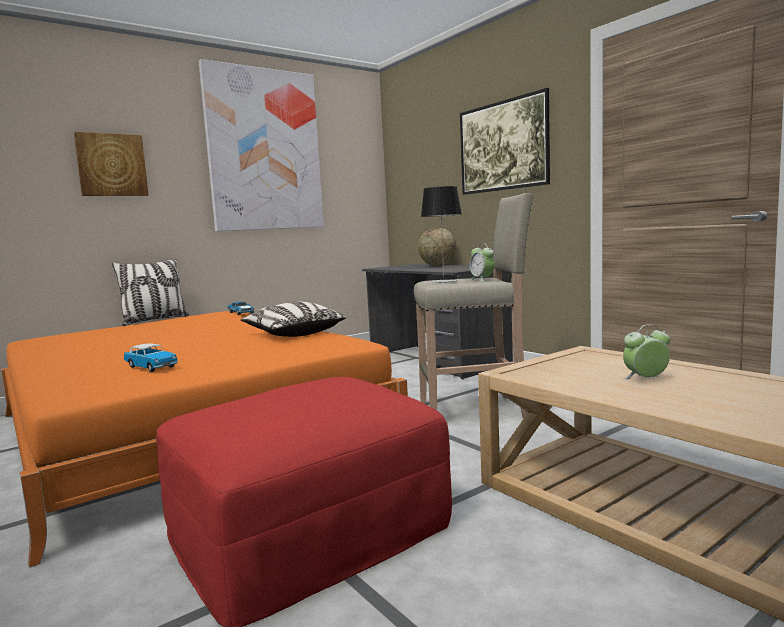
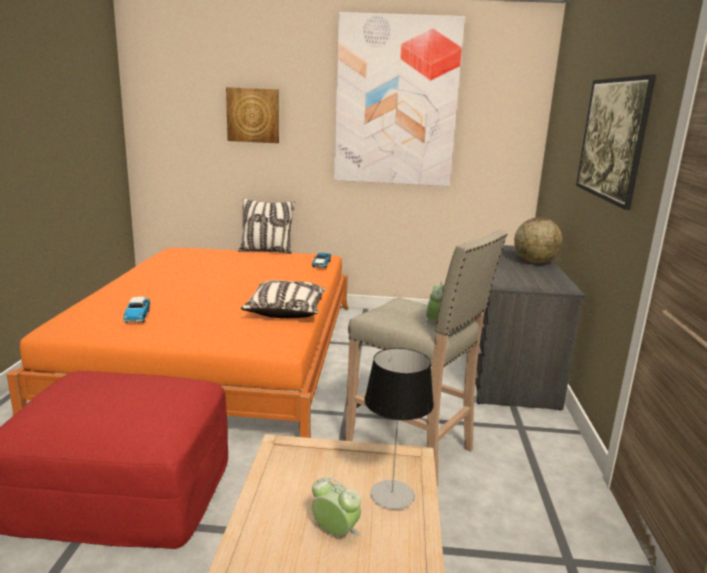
camera: 40 degrees right, 10 degrees up
table lamp [421,186,462,283] -> table lamp moved to [364,348,434,510]

